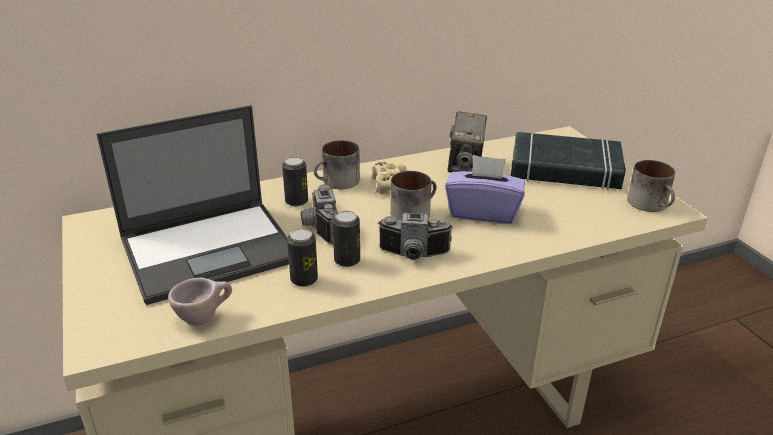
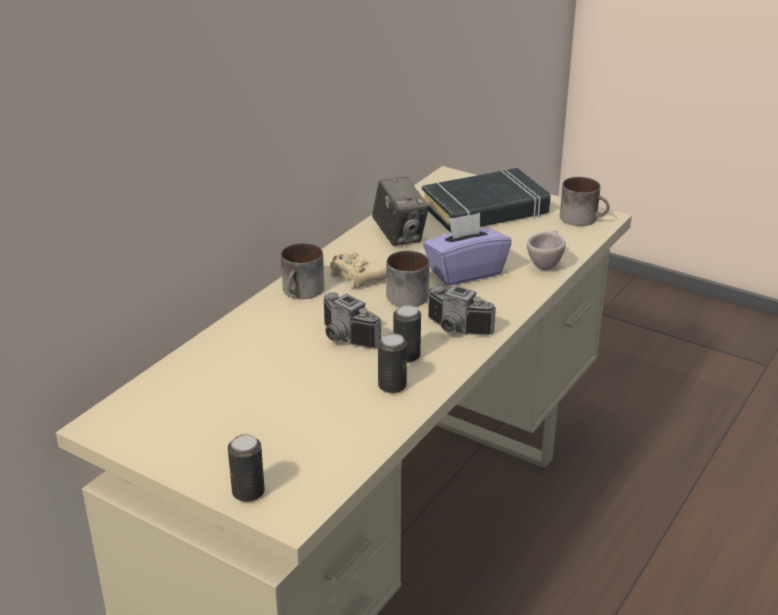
camera: 35 degrees left, 0 degrees up
laptop [97,105,289,305] -> none
beige cup [168,278,232,326] -> beige cup moved to [527,231,566,270]
can [282,157,308,206] -> can moved to [228,434,265,502]
camera [378,213,452,260] -> camera turned 60 degrees clockwise [428,285,496,335]

